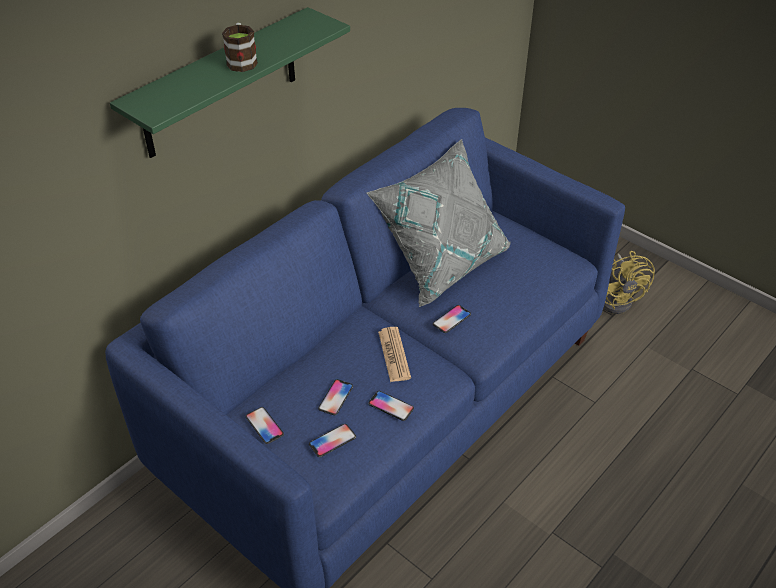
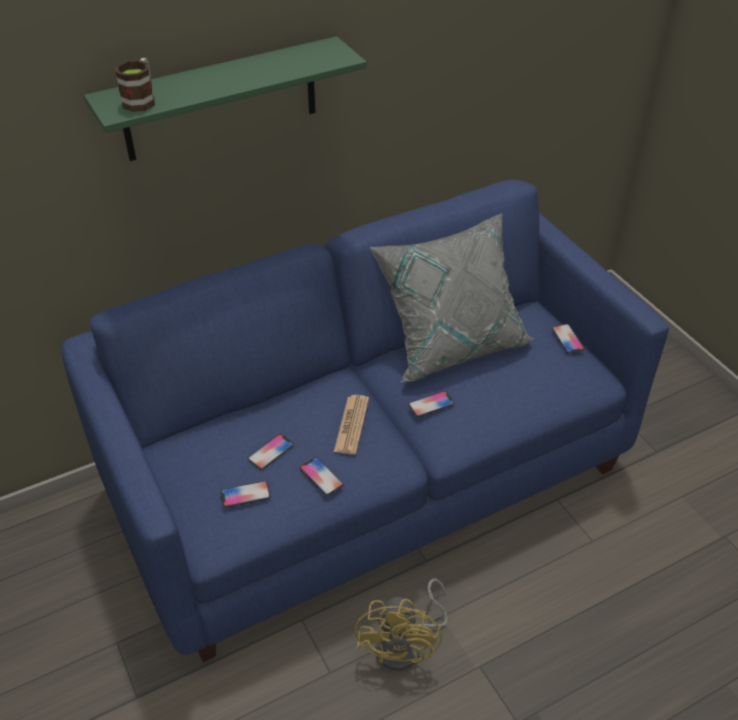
camera: 20 degrees right, 0 degrees up
mug [222,22,258,72] -> mug moved to [115,58,155,112]
phone [246,407,284,444] -> phone moved to [552,324,585,354]
yellow fan [603,251,655,314] -> yellow fan moved to [355,578,448,671]

